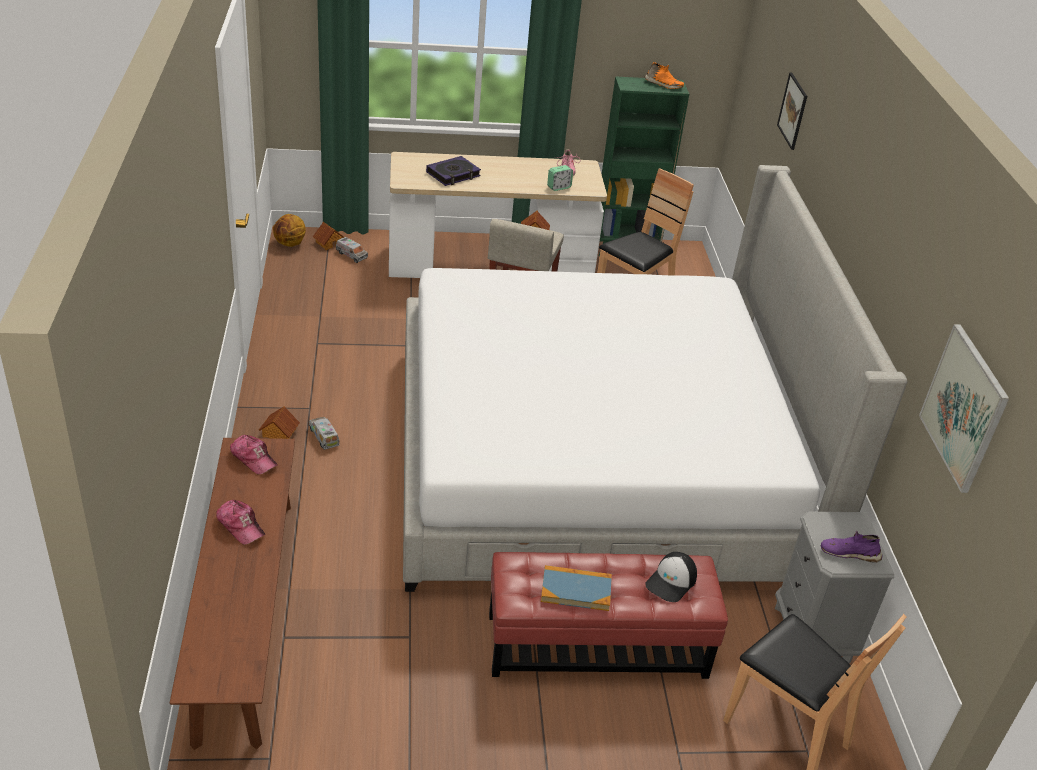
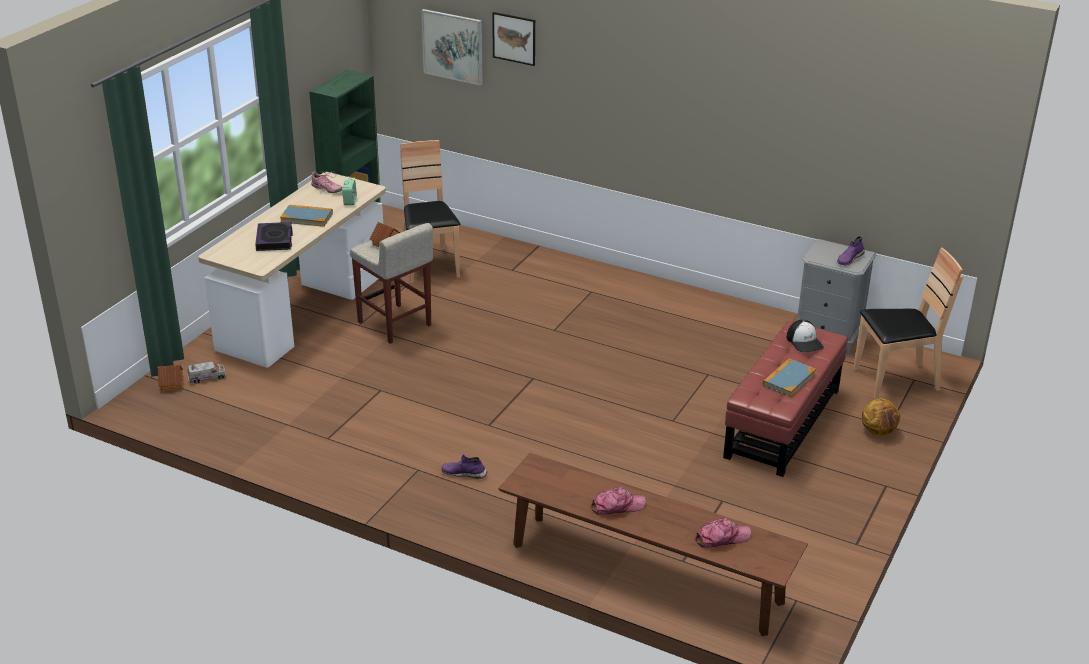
camera: 55 degrees left, 5 degrees down
cap [230,435,278,475] -> cap moved to [695,518,751,548]
toy house [259,406,300,439] -> none
basketball [273,214,306,247] -> basketball moved to [862,399,900,436]
toy truck [309,417,340,450] -> purple shoe [441,454,487,479]
bed [403,165,908,592] -> none
orange shoe [644,62,684,89] -> none
picture [919,324,1009,493] -> picture moved to [421,9,483,86]
none -> book [280,204,333,227]

